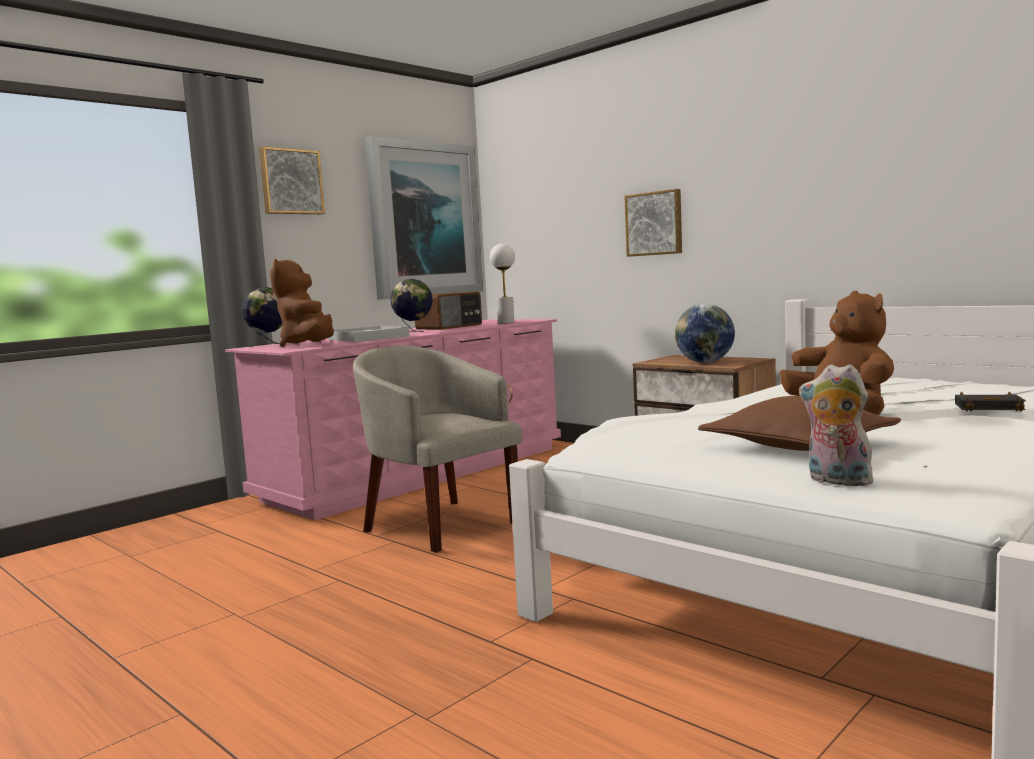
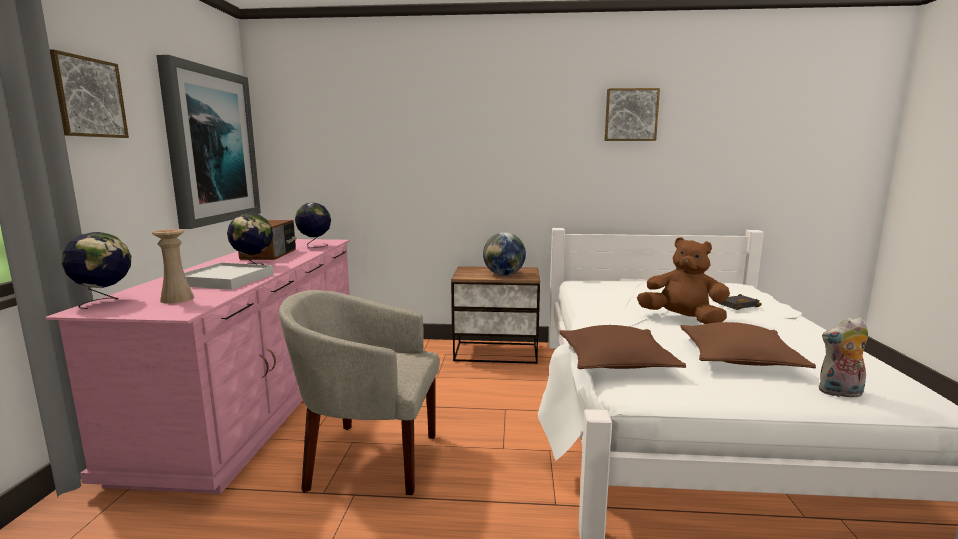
camera: 40 degrees left, 5 degrees up
brown plush toy [270,259,334,347] -> beige vase [152,229,194,304]
white table lamp [490,243,515,324] -> globe [295,203,331,248]
picture [624,189,682,257] -> picture moved to [605,88,660,141]
none -> brown pillow [560,325,686,369]

